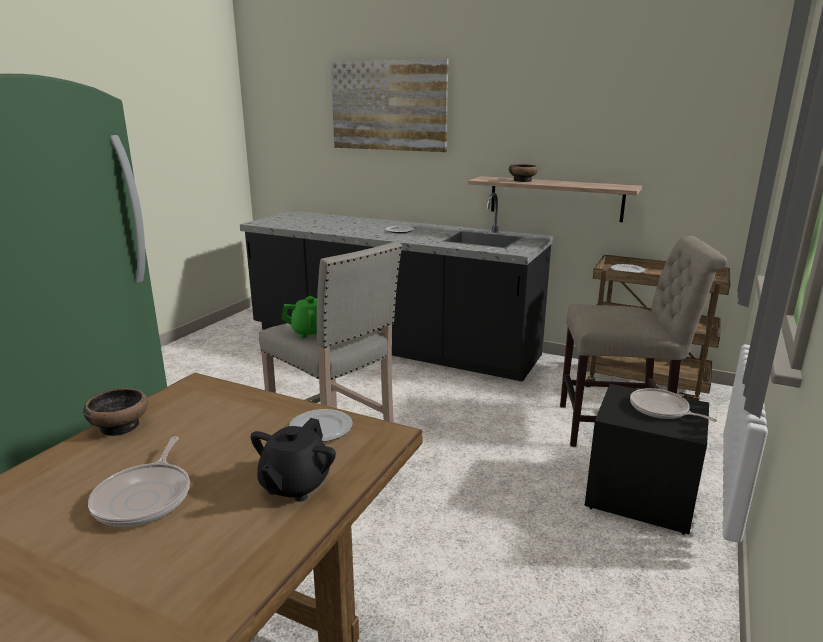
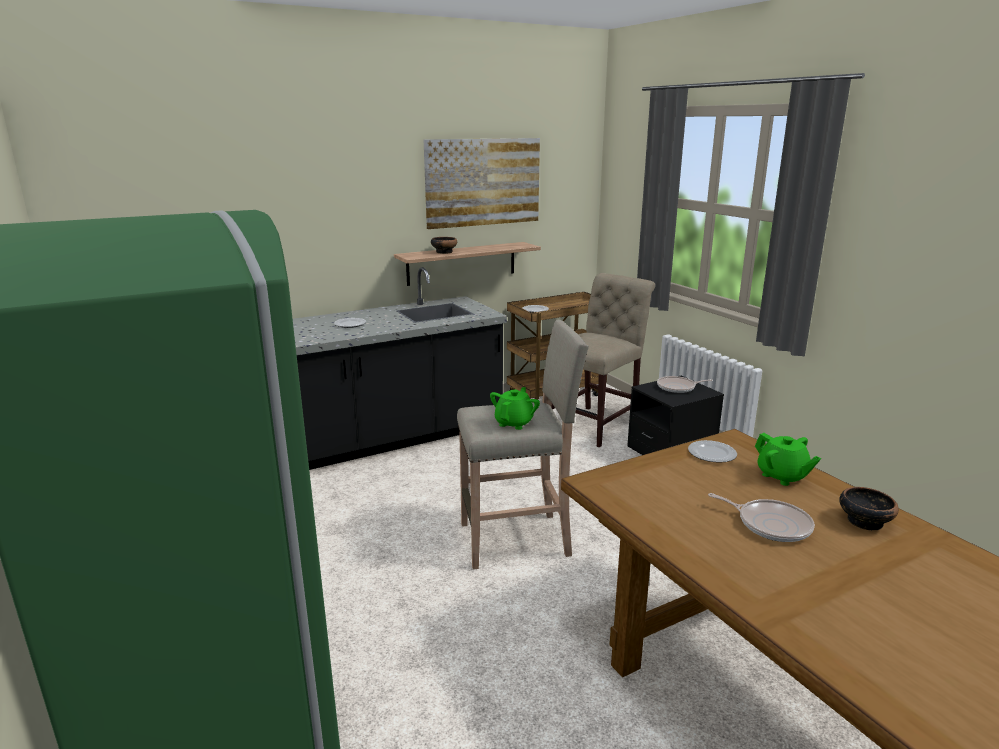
camera: 55 degrees left, 0 degrees up
bowl [83,388,148,436] -> bowl moved to [839,487,899,531]
black teapot [251,418,336,502] -> green teapot [755,433,821,486]
picture [331,59,448,152] -> picture moved to [424,138,540,229]

